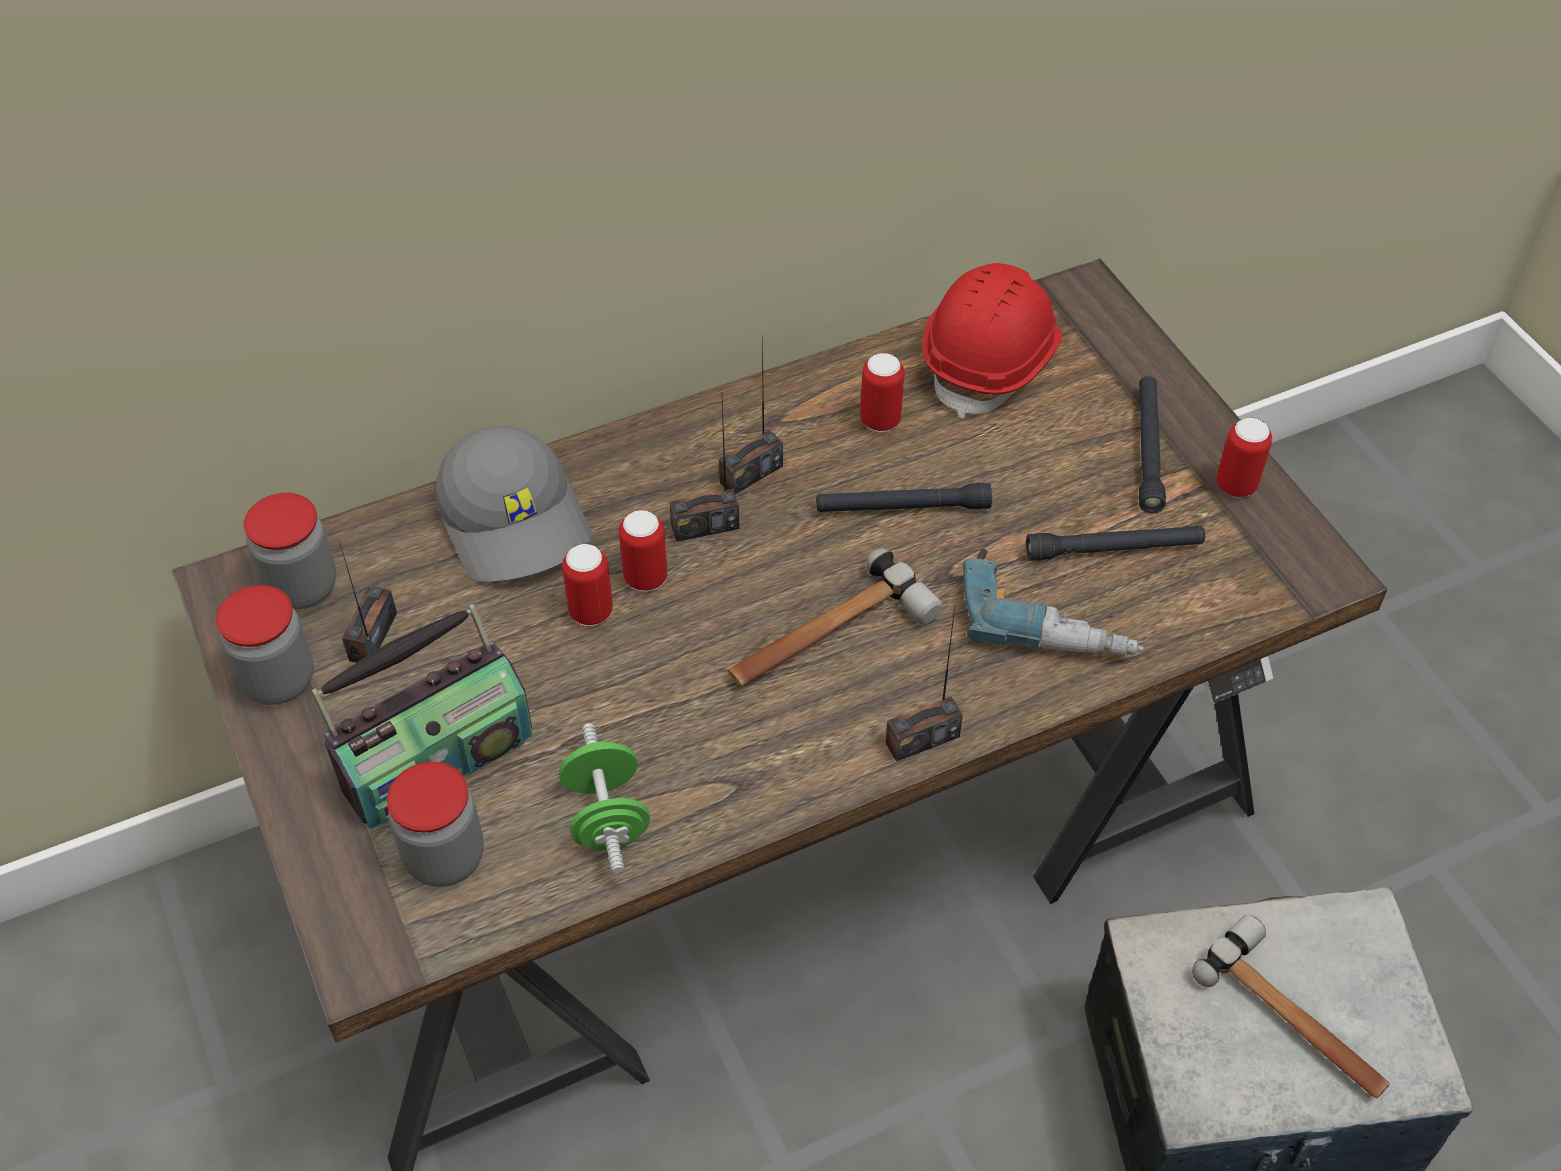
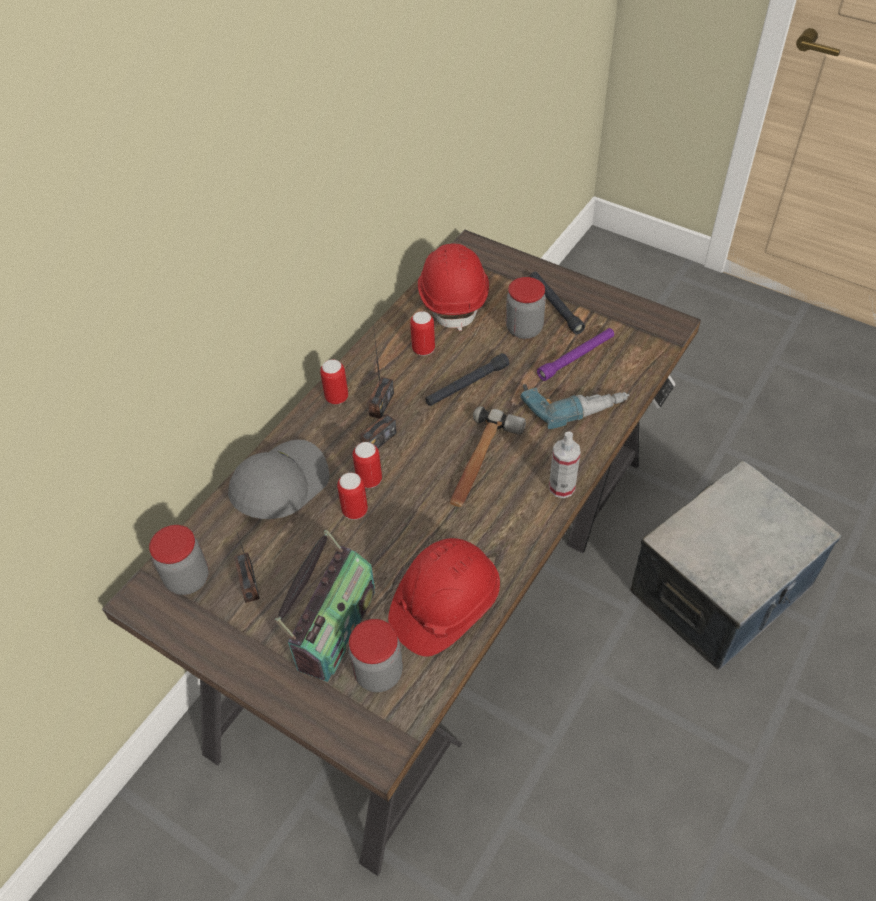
camera: 30 degrees left, 0 degrees up
jar [216,585,314,705] -> jar moved to [506,277,546,339]
grey cap [435,426,591,581] -> grey cap turned 90 degrees counterclockwise [228,440,329,519]
green dumbbell [559,723,650,873] -> red hard hat [388,538,500,657]
radio [885,607,963,762] -> spray bottle [549,431,581,498]
black flashlight [1026,526,1205,561] -> purple flashlight [537,328,614,381]
hammer [1192,914,1390,1098] -> none
can [1216,418,1272,497] -> can moved to [320,359,348,404]

